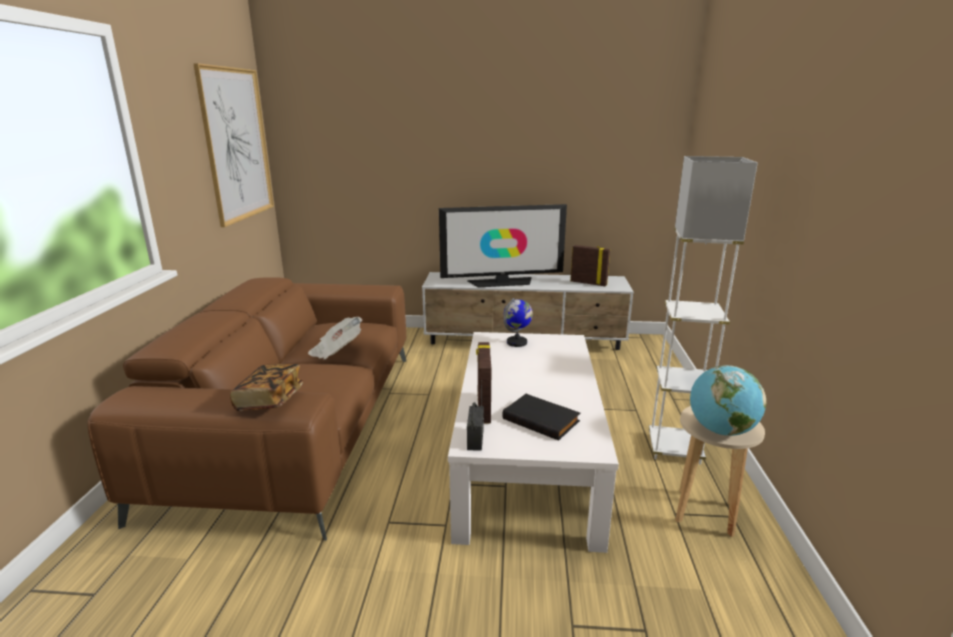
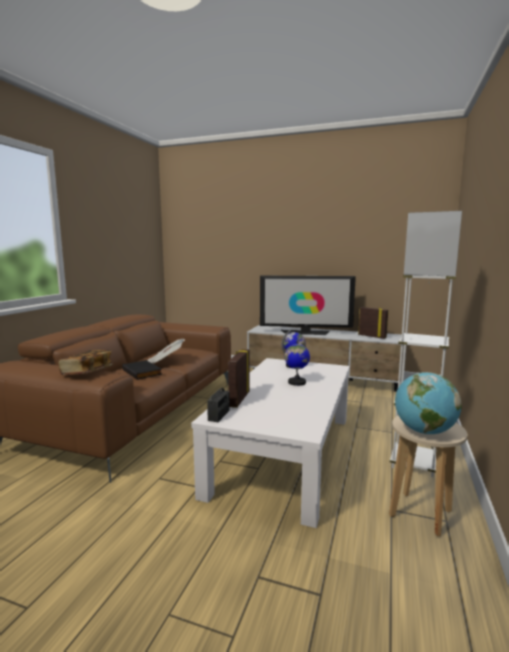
camera: 15 degrees right, 10 degrees down
picture [193,63,274,227] -> none
black book [502,394,580,440] -> black book moved to [122,360,162,380]
none -> globe [285,340,310,386]

